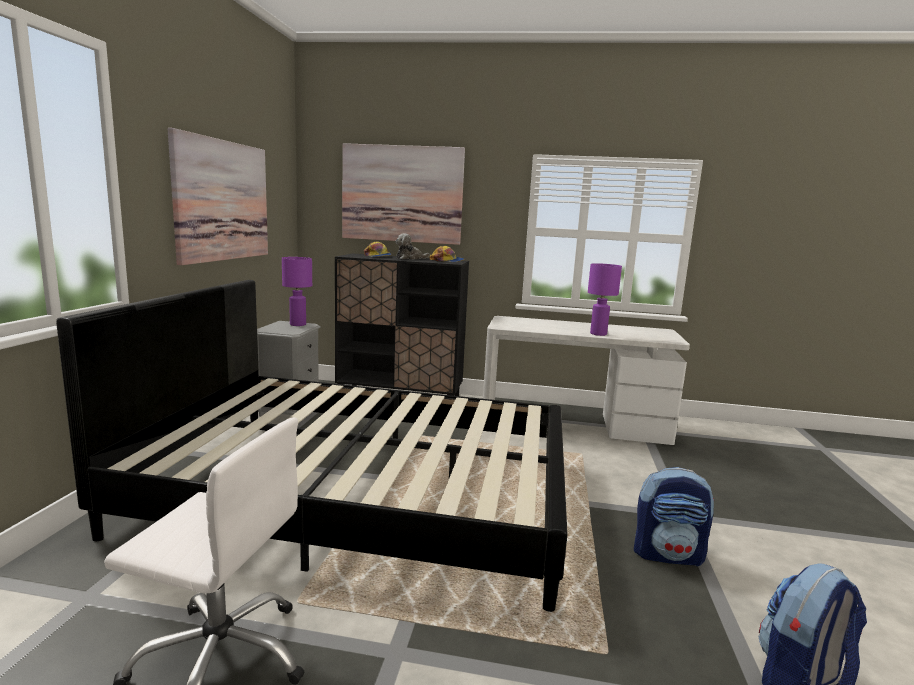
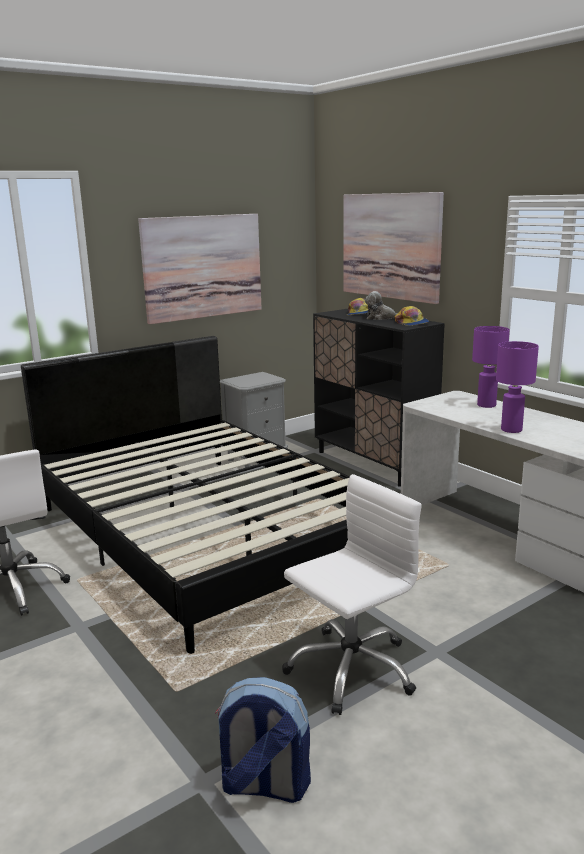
camera: 45 degrees right, 5 degrees up
purple table lamp [282,257,312,326] -> purple table lamp moved to [472,326,510,408]
backpack [634,467,714,566] -> white office chair [282,474,422,715]

